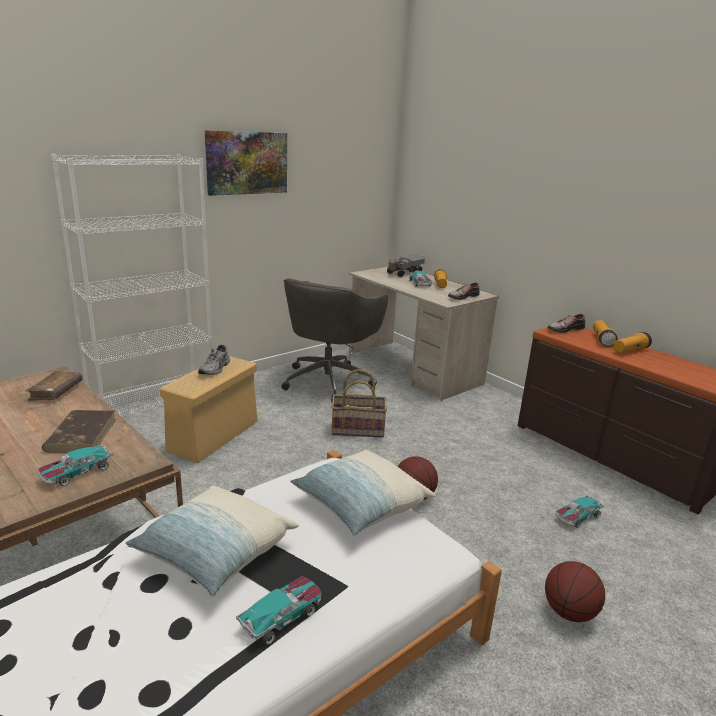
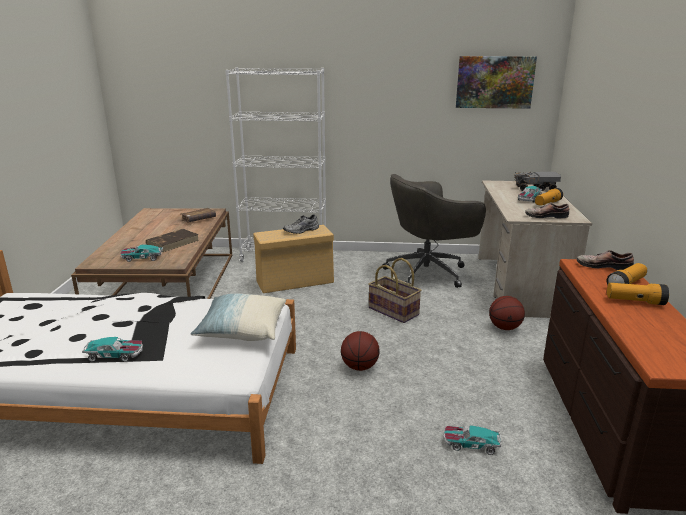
camera: 45 degrees right, 0 degrees up
pillow [125,486,299,597] -> none
picture [205,130,287,196] -> picture moved to [456,56,537,109]
basketball [545,561,605,622] -> basketball moved to [489,296,525,330]

